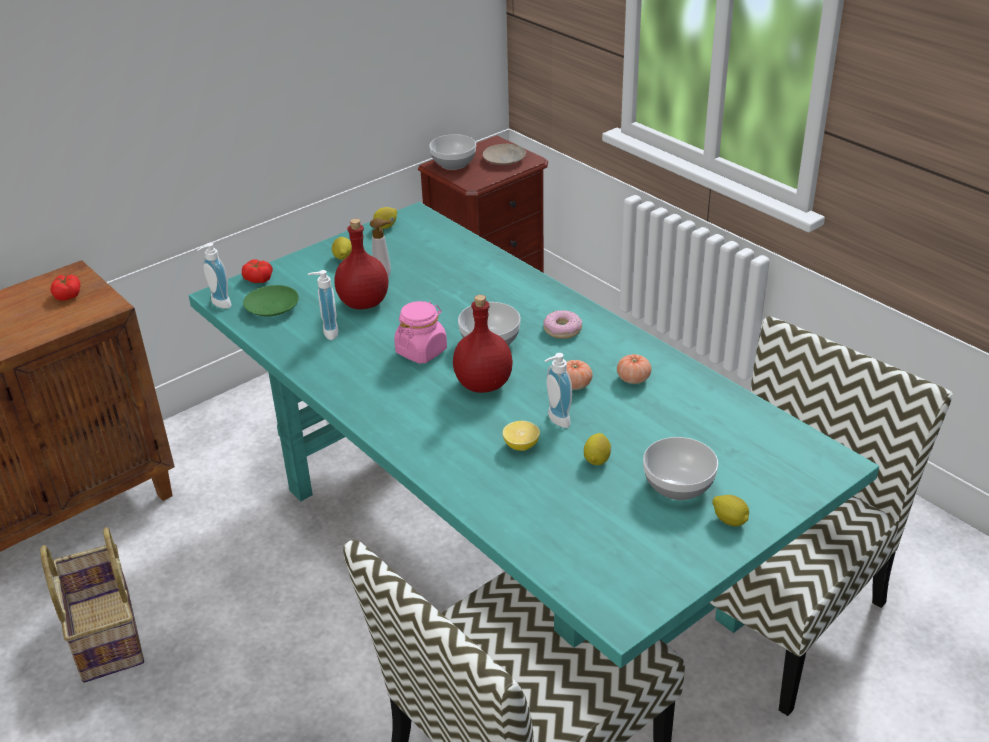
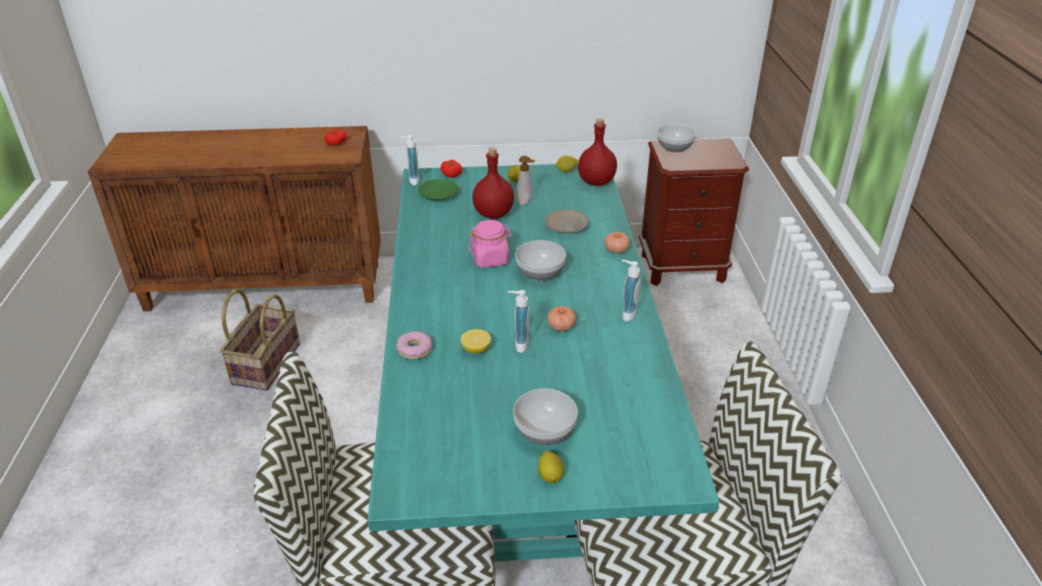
camera: 35 degrees right, 0 degrees up
soap dispenser [308,270,339,340] -> soap dispenser moved to [622,260,641,321]
red bottle [453,295,513,393] -> red bottle moved to [578,118,617,186]
beige plate [483,144,526,165] -> beige plate moved to [545,210,589,233]
donut [543,310,583,339] -> donut moved to [397,331,432,360]
lemon [584,433,611,465] -> none
tomato [617,354,652,384] -> tomato moved to [604,232,630,253]

